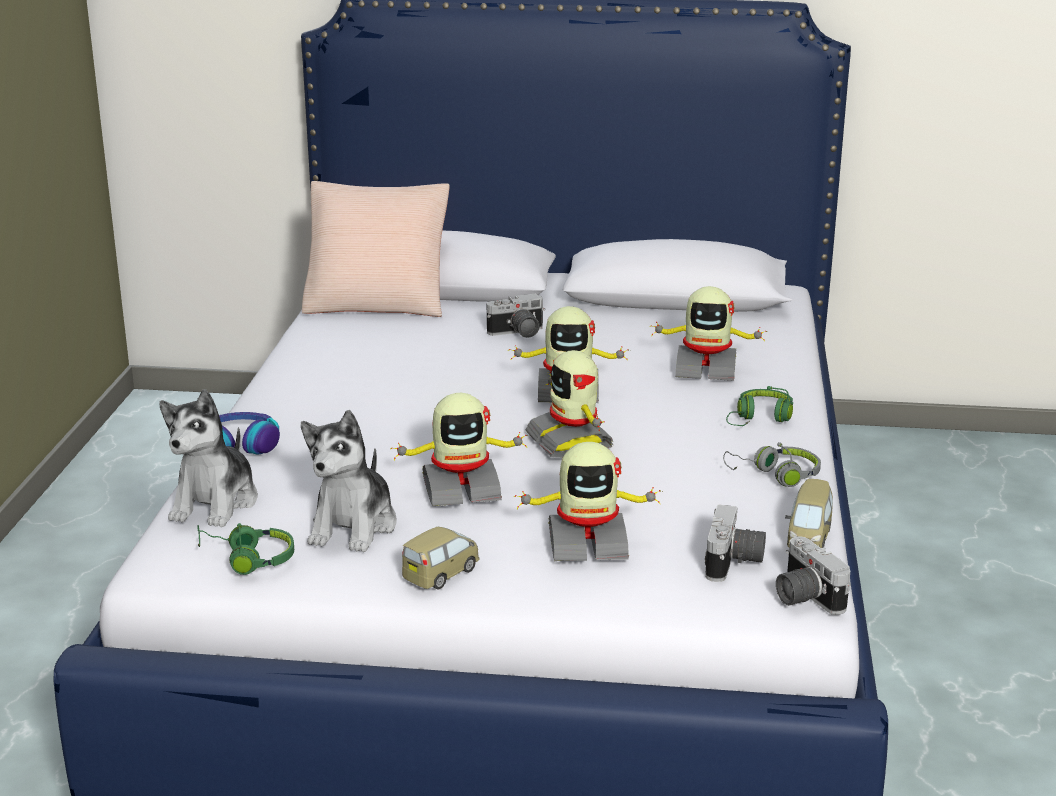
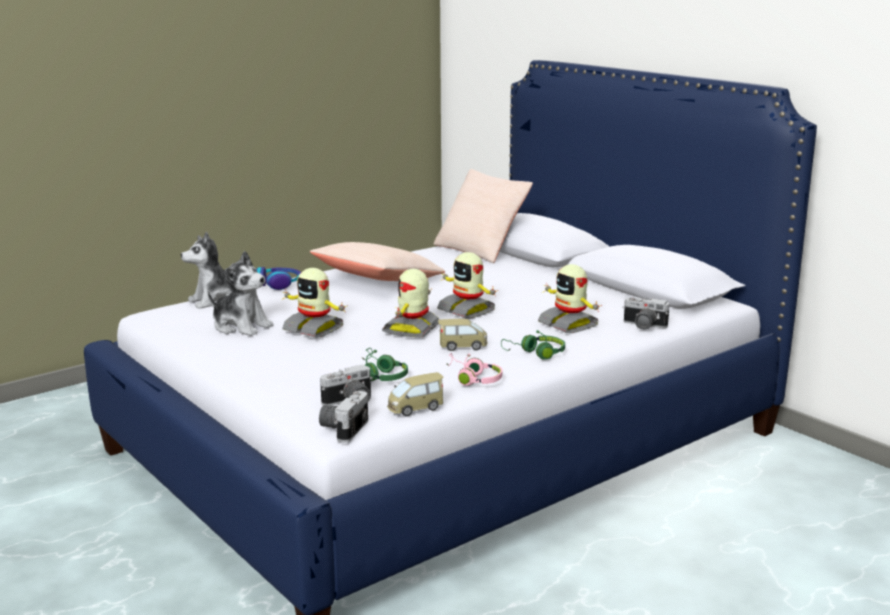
camera: 45 degrees right, 5 degrees down
green headphones [198,523,294,575] -> green headphones moved to [362,348,408,381]
plush toy [301,410,397,552] -> plush toy turned 120 degrees counterclockwise [208,251,274,336]
toy car [402,527,480,590] -> toy car moved to [438,319,488,351]
camera [487,293,545,338] -> camera moved to [622,297,670,330]
toy robot [514,442,662,561] -> none
grey headphones [723,442,821,487] -> pink headphones [447,353,502,386]
none -> beige pillow [310,242,445,281]

